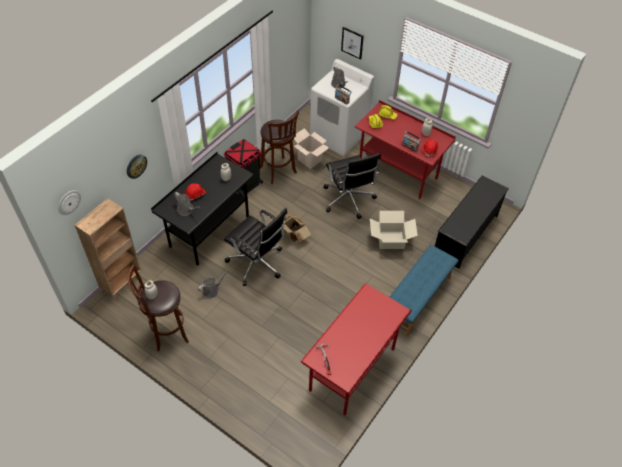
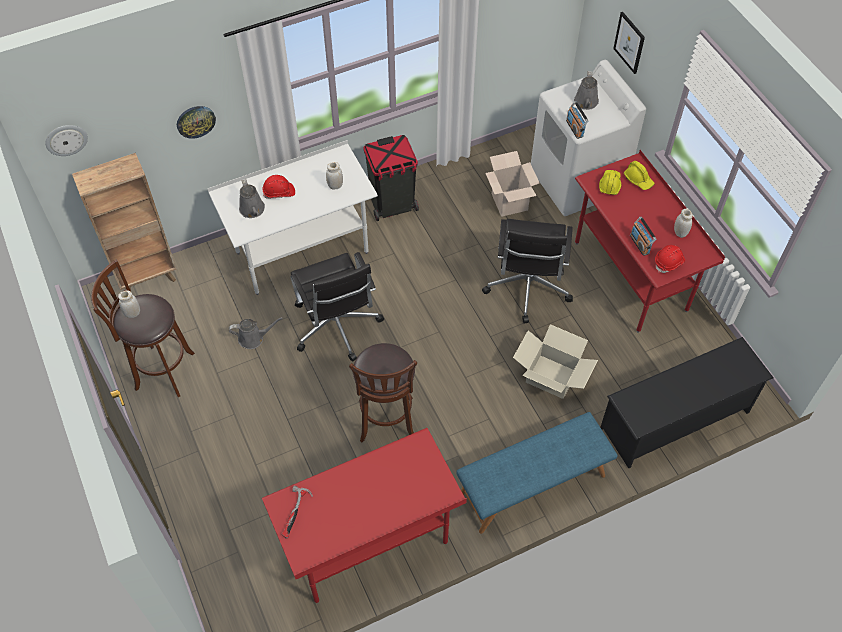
camera: 30 degrees right, 5 degrees up
black desk [151,151,254,266] -> white desk [208,140,378,295]
brown stool [260,111,299,184] -> brown stool moved to [349,343,417,442]
cardboard box [283,215,312,242] -> none

